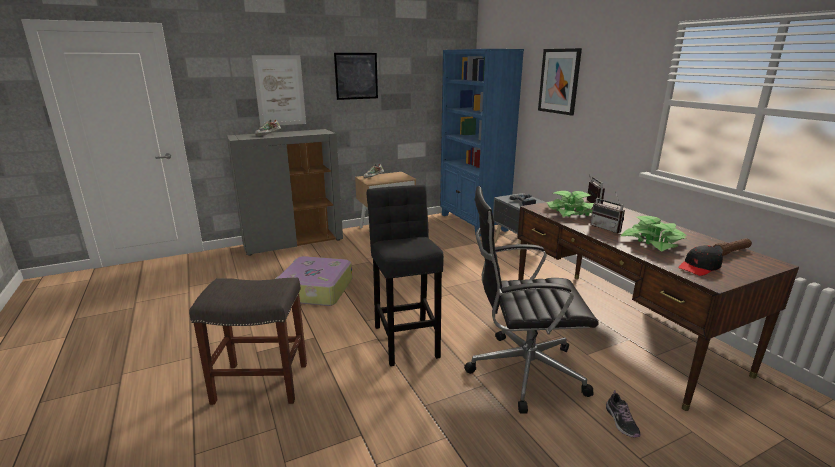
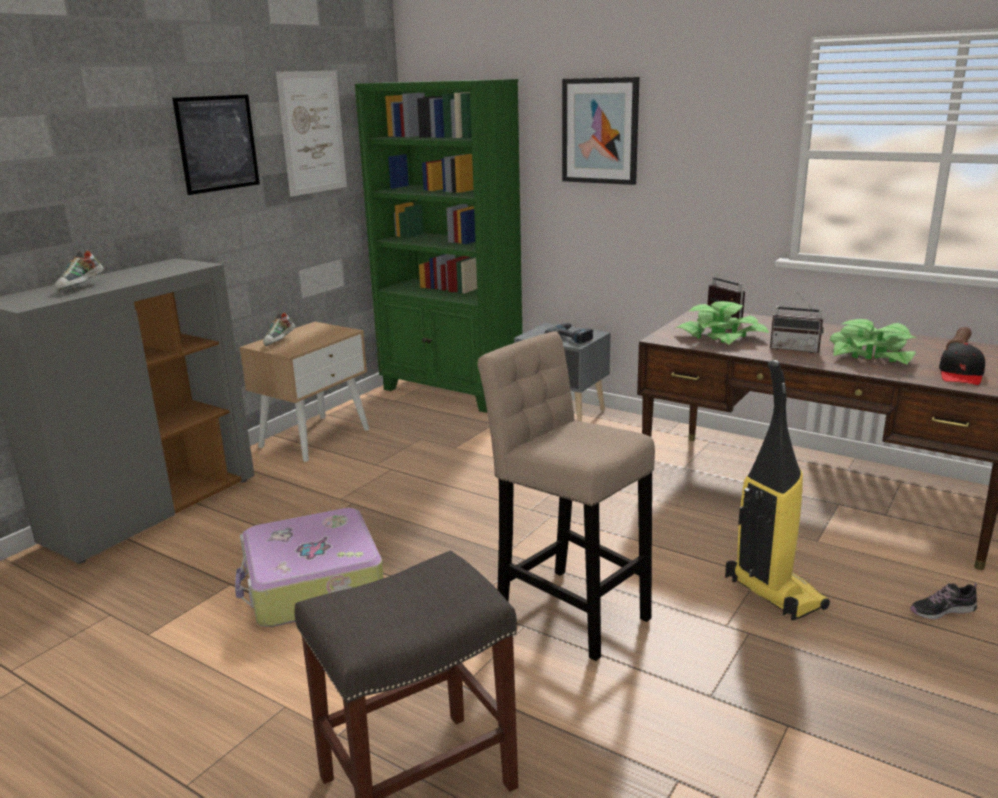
camera: 30 degrees left, 0 degrees up
picture [252,55,306,127] -> picture moved to [276,71,347,197]
black stool [367,185,444,366] -> beige stool [477,331,655,661]
blue bookcase [440,49,524,237] -> green bookcase [355,79,522,413]
black office chair [464,186,599,414] -> vacuum cleaner [725,360,830,621]
shoe [606,390,640,437] -> shoe turned 120 degrees clockwise [910,583,977,619]

